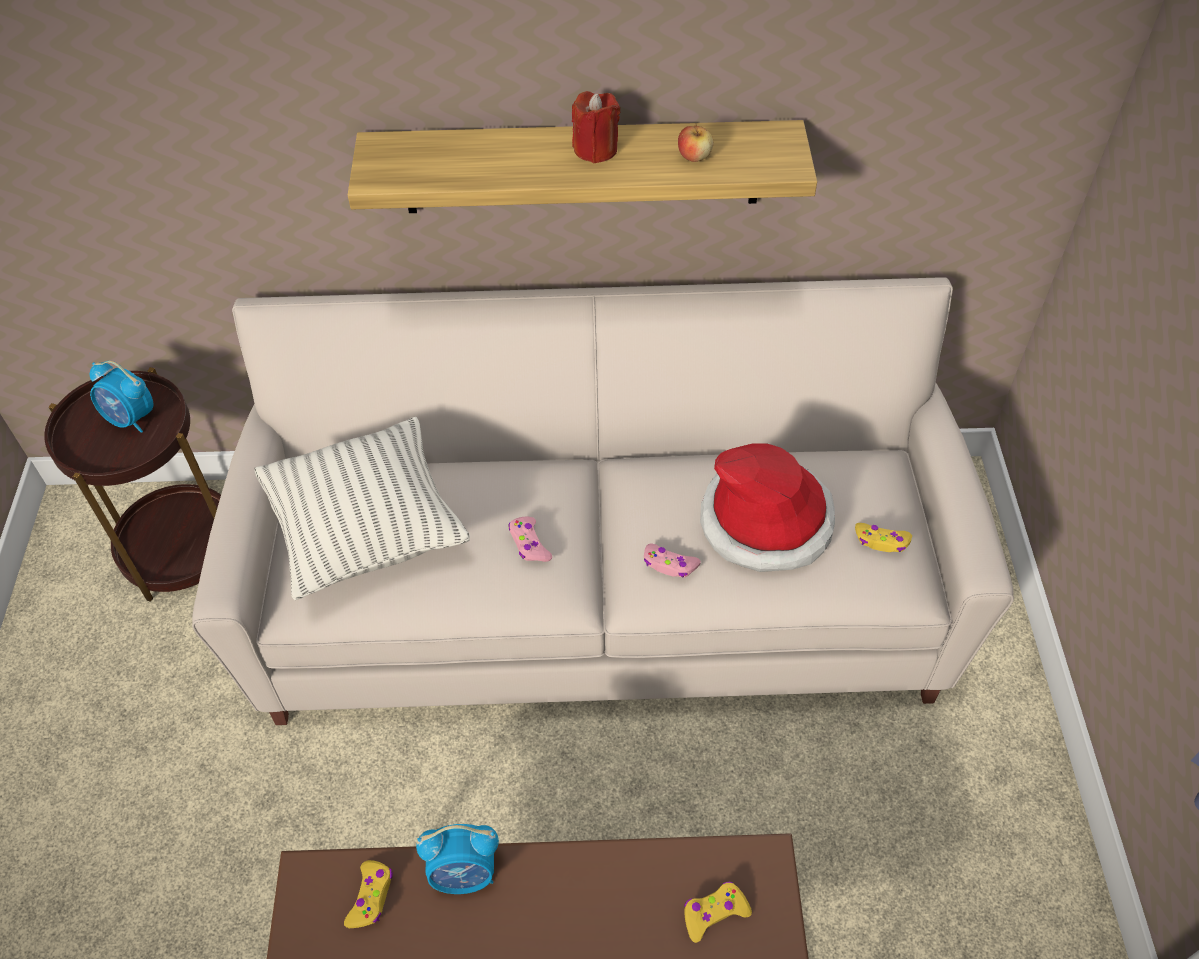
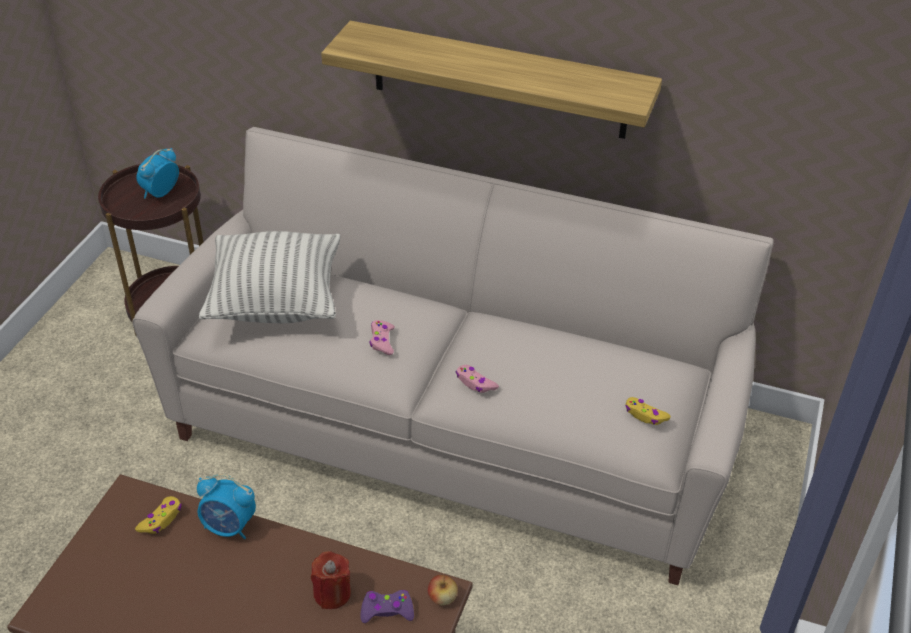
camera: 20 degrees right, 10 degrees down
alarm clock [90,361,153,433] -> alarm clock turned 75 degrees clockwise [136,148,179,199]
red candle [572,91,620,163] -> red candle moved to [311,551,351,609]
apple [678,124,713,162] -> apple moved to [428,575,458,606]
yellow game controller [684,882,752,943] -> purple game controller [361,590,414,623]
hat [700,443,835,572] -> none

